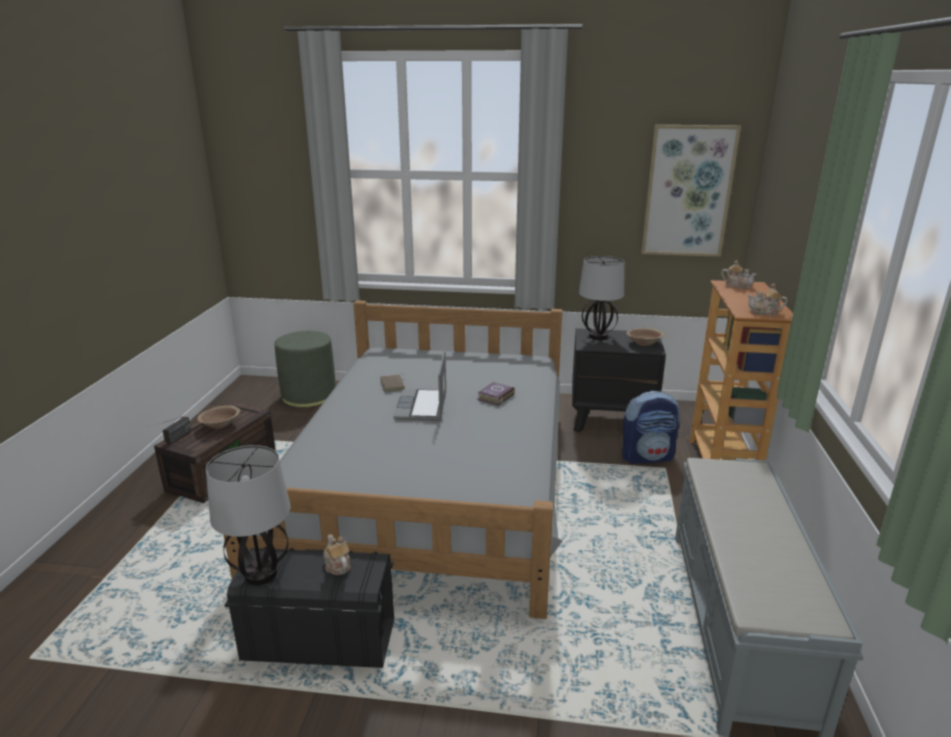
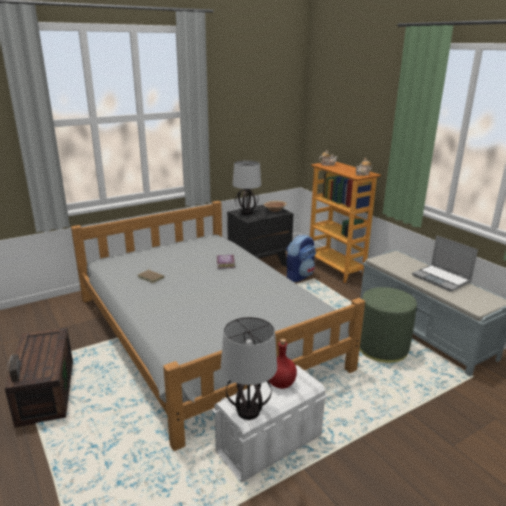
camera: 40 degrees left, 0 degrees up
brown bowl [197,406,240,429] -> none
black storage box [225,547,394,668] -> white storage box [212,365,328,482]
green ottoman [275,331,336,408] -> green ottoman moved to [360,287,417,363]
teapot [323,534,350,575] -> red bottle [268,339,297,389]
laptop [393,350,447,421] -> laptop moved to [412,235,478,292]
picture [641,125,741,257] -> none

